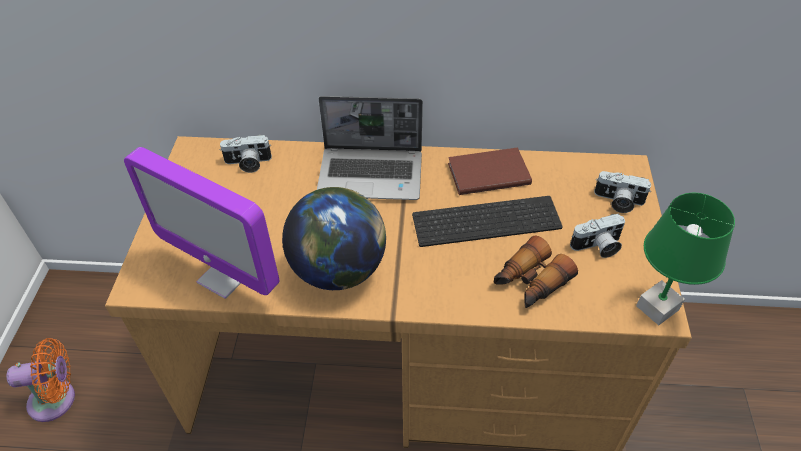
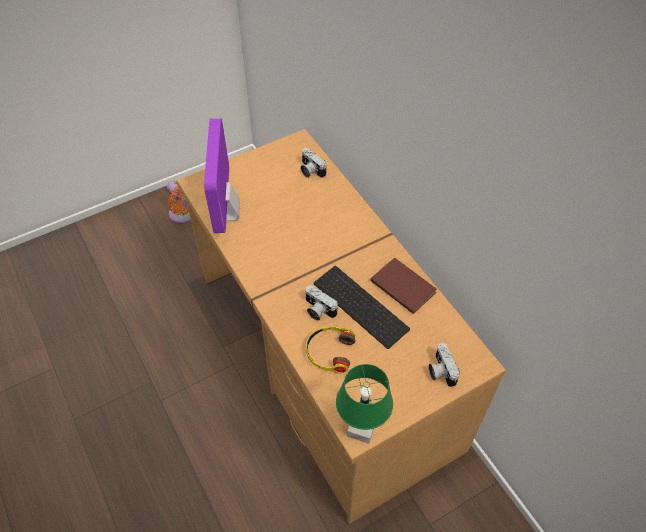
camera: 55 degrees right, 5 degrees up
globe [282,187,386,290] -> none
laptop [317,96,423,200] -> none
binoculars [494,236,578,308] -> headphones [306,326,356,373]
camera [570,214,625,258] -> camera moved to [305,285,338,321]

